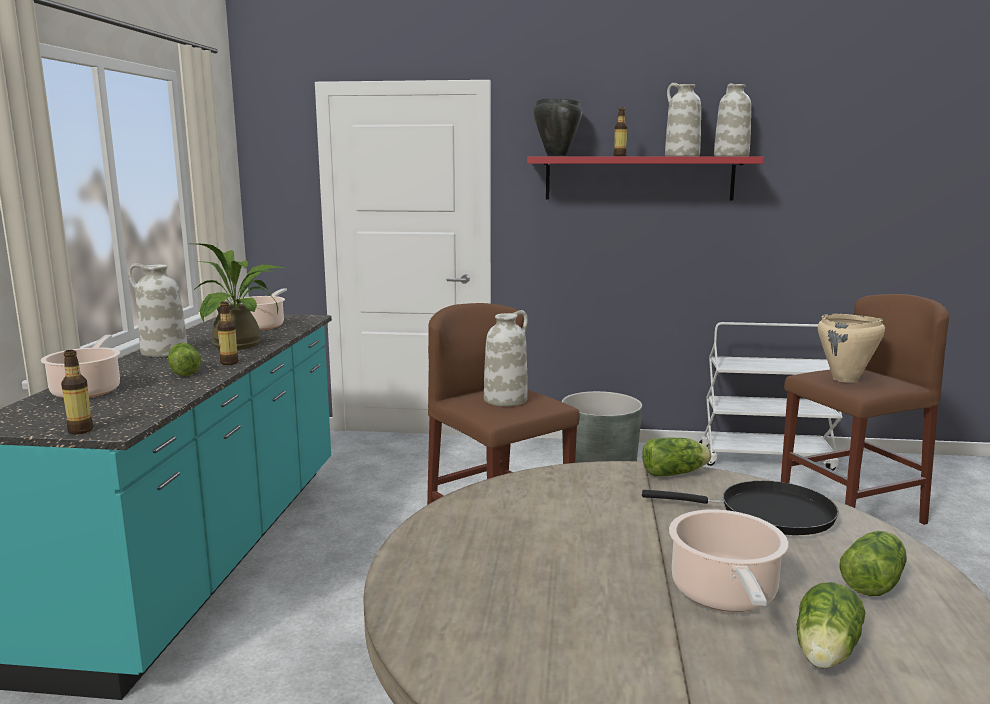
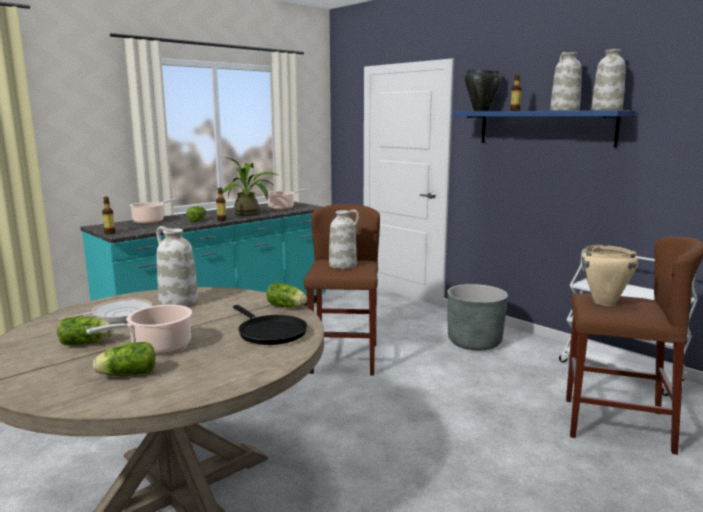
camera: 40 degrees right, 0 degrees up
white vase [128,263,187,357] -> white vase moved to [157,226,199,308]
red shelf [527,157,764,201] -> blue shelf [453,110,635,148]
lettuce [839,531,907,596] -> lettuce moved to [57,317,113,345]
none -> frying pan [58,299,152,323]

